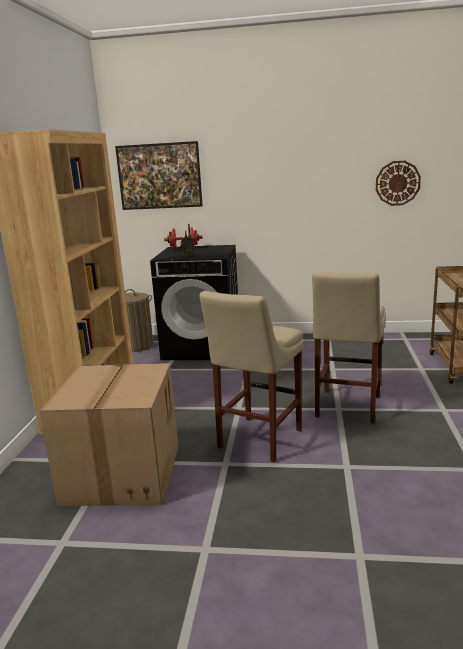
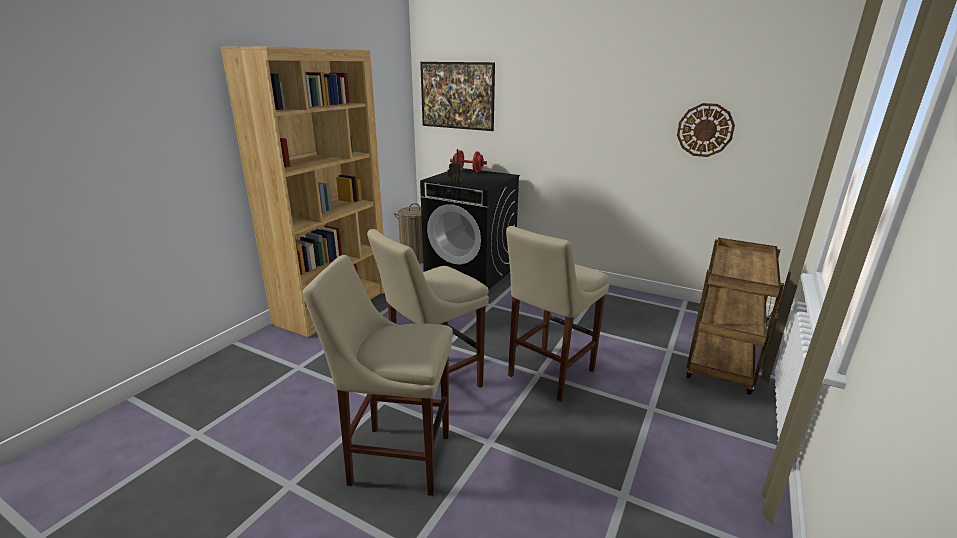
camera: 20 degrees right, 5 degrees up
cardboard box [39,363,178,506] -> none
none -> beige stool [302,255,453,496]

